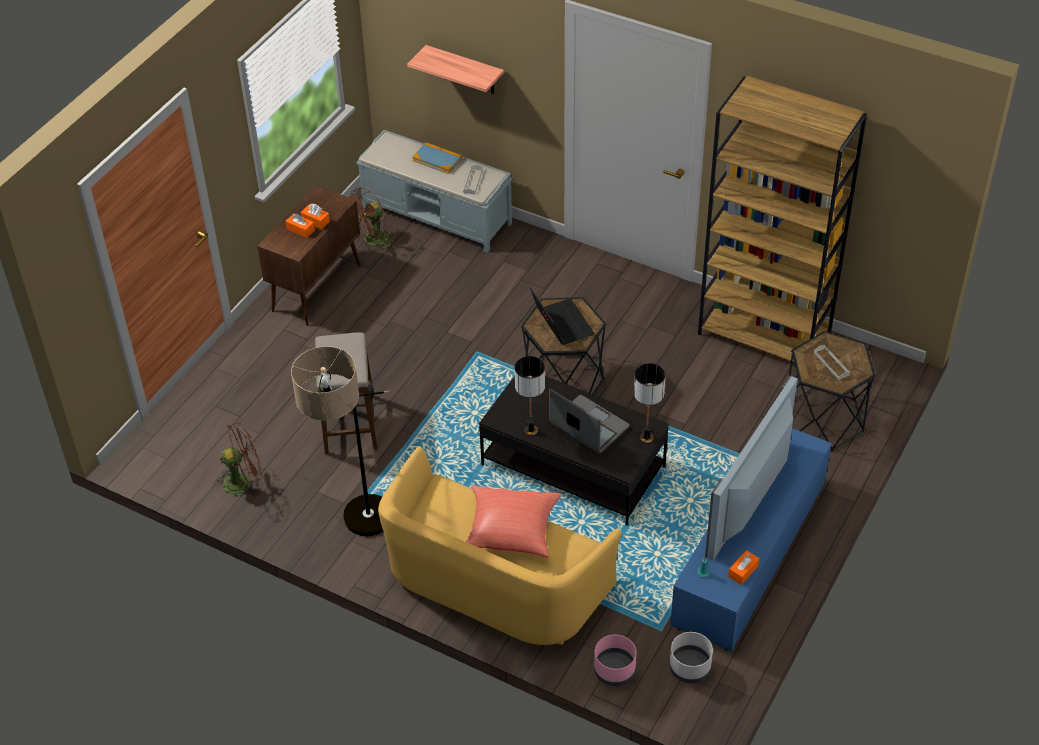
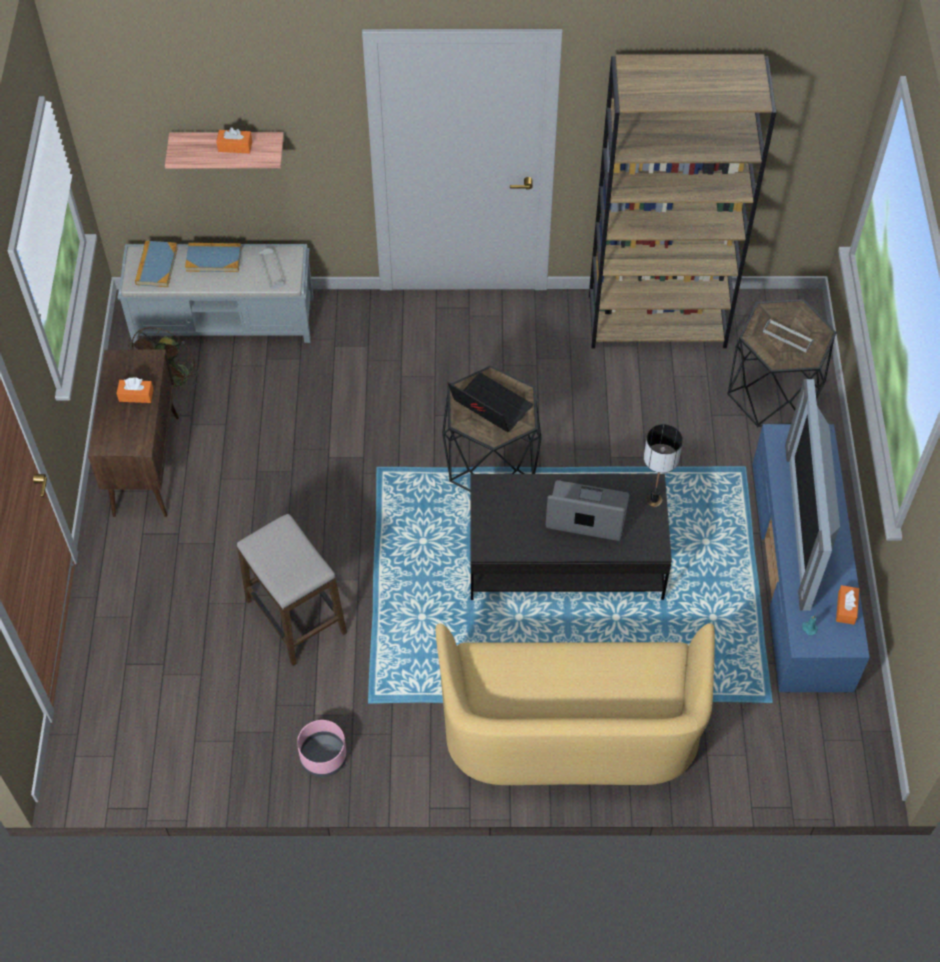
camera: 30 degrees left, 10 degrees up
brown fan [214,423,262,500] -> none
orange tissue box [286,213,315,238] -> orange tissue box moved to [216,127,252,153]
floor lamp [291,346,390,536] -> none
red pillow [466,485,561,557] -> none
table lamp [515,356,545,436] -> none
pink planter [594,635,636,686] -> pink planter moved to [297,720,347,777]
grey planter [670,632,713,683] -> none
none -> book [135,241,178,287]

